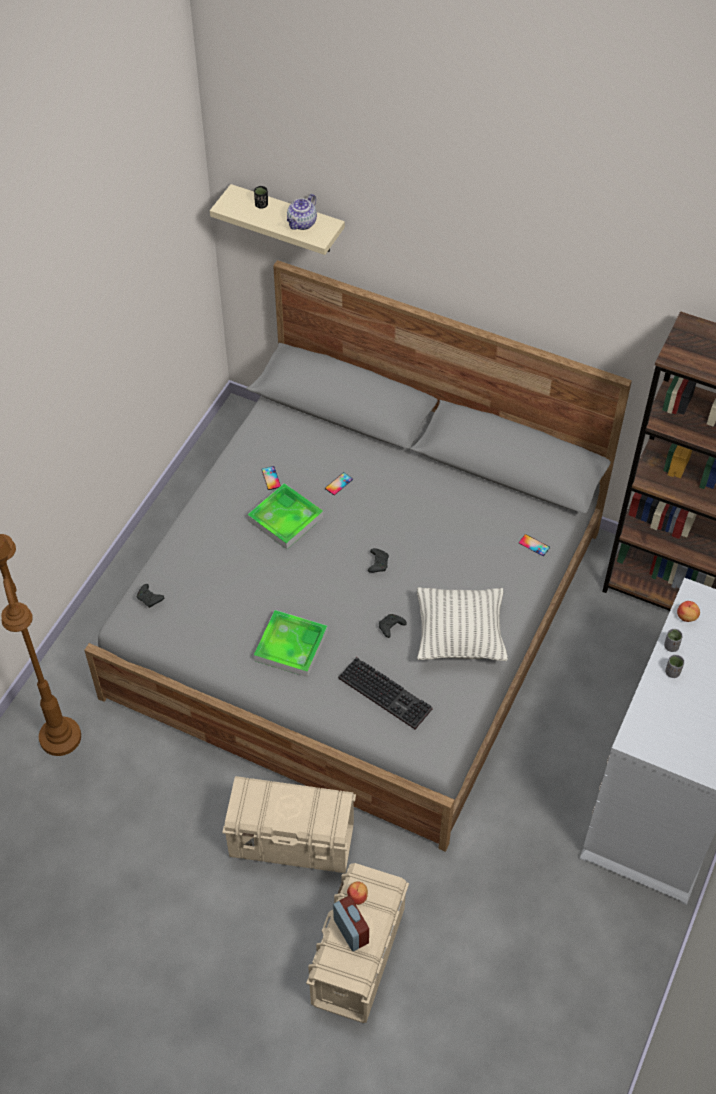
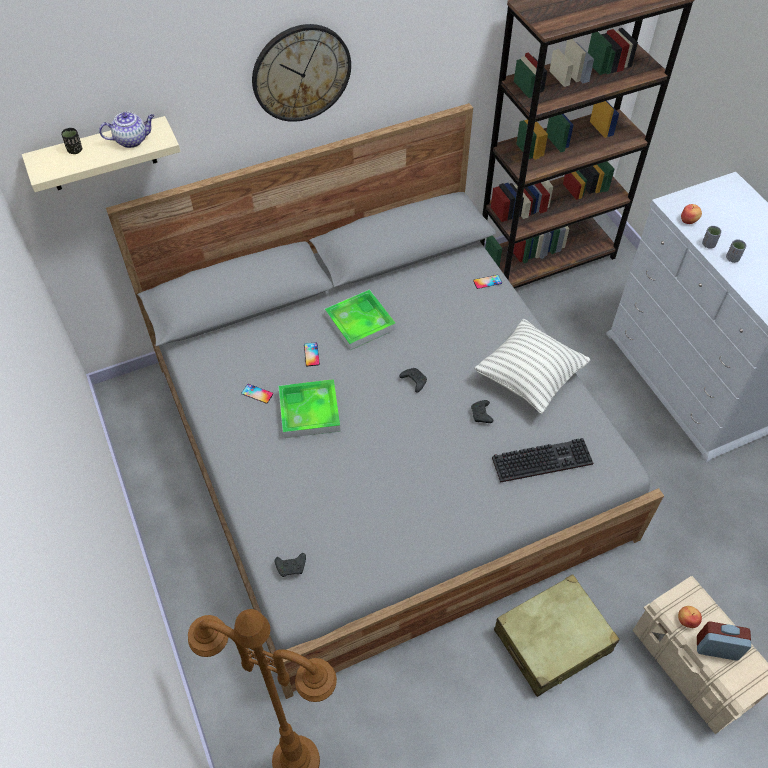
camera: 50 degrees left, 0 degrees up
beige storage box [222,776,356,873] -> beige suitcase [494,574,620,697]
tray [254,610,328,677] -> tray moved to [325,289,396,350]
teapot [287,194,317,230] -> teapot turned 90 degrees counterclockwise [99,112,154,148]
none -> wall clock [252,24,351,122]

